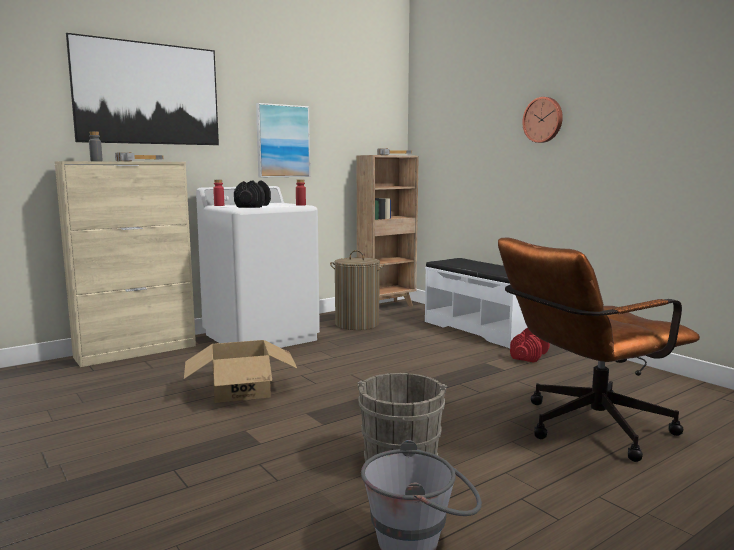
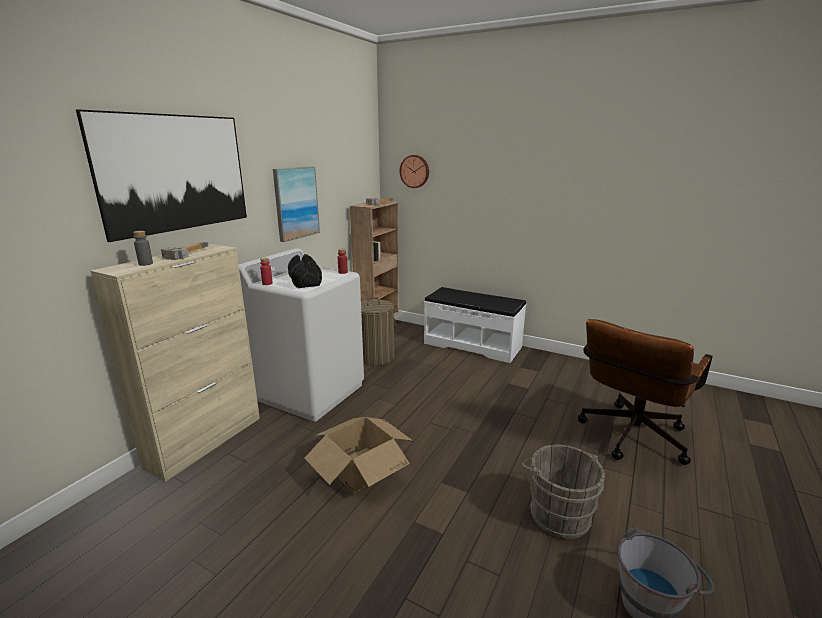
camera: 25 degrees left, 10 degrees up
red dumbbell [510,328,550,362] -> none
wall clock [522,97,563,143] -> wall clock moved to [400,155,429,188]

